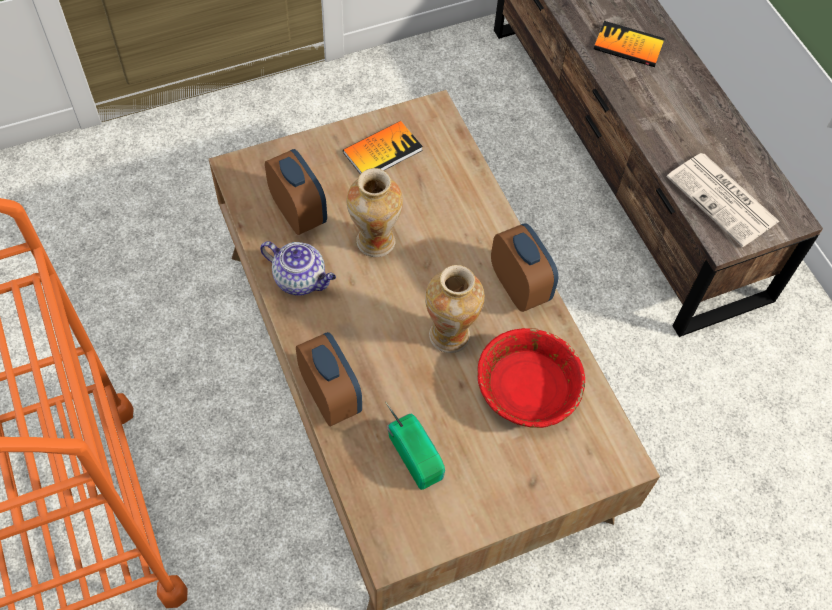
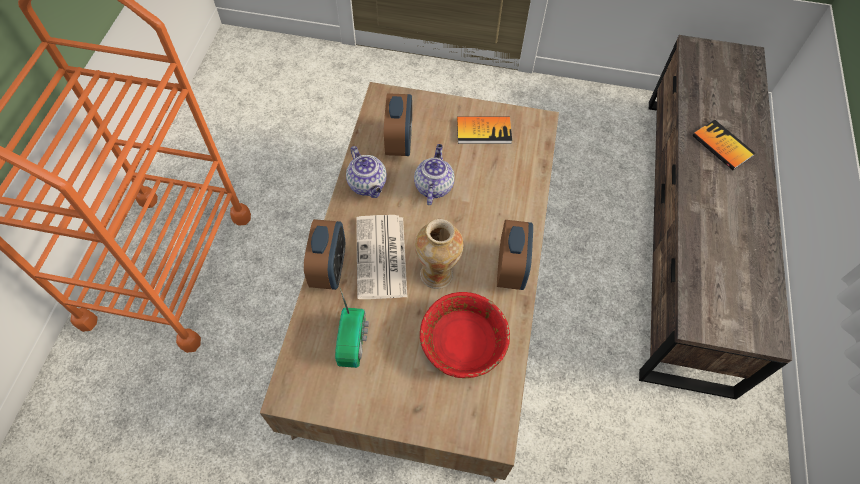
camera: 35 degrees right, 0 degrees up
vase [347,168,403,257] -> teapot [414,144,455,205]
newspaper [667,153,780,247] -> newspaper moved to [356,215,407,299]

